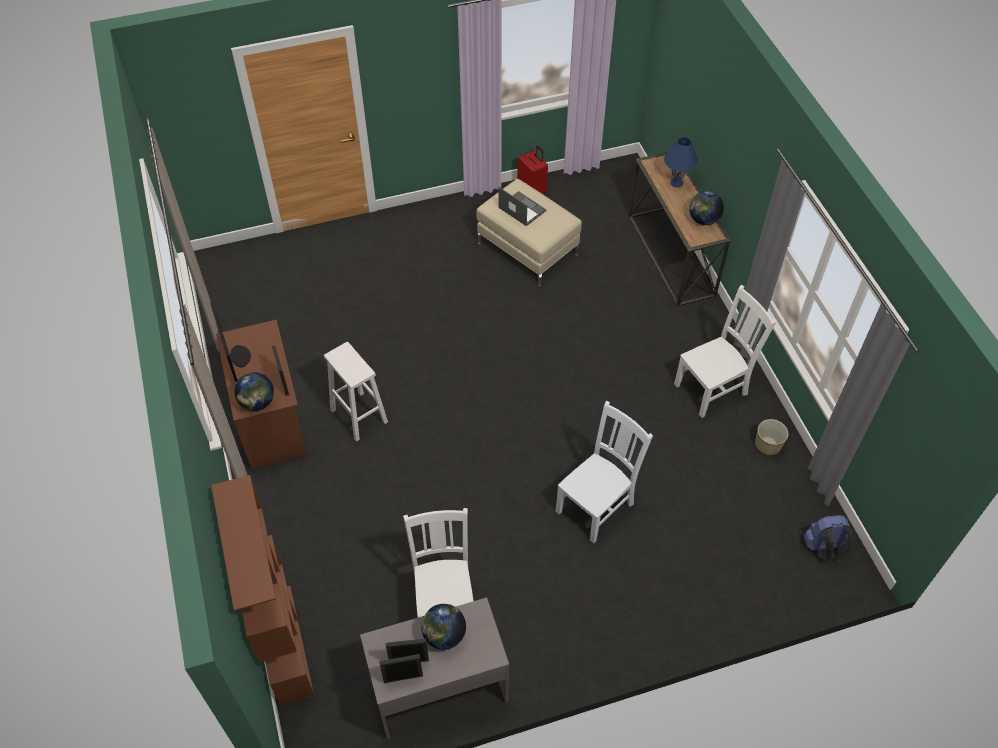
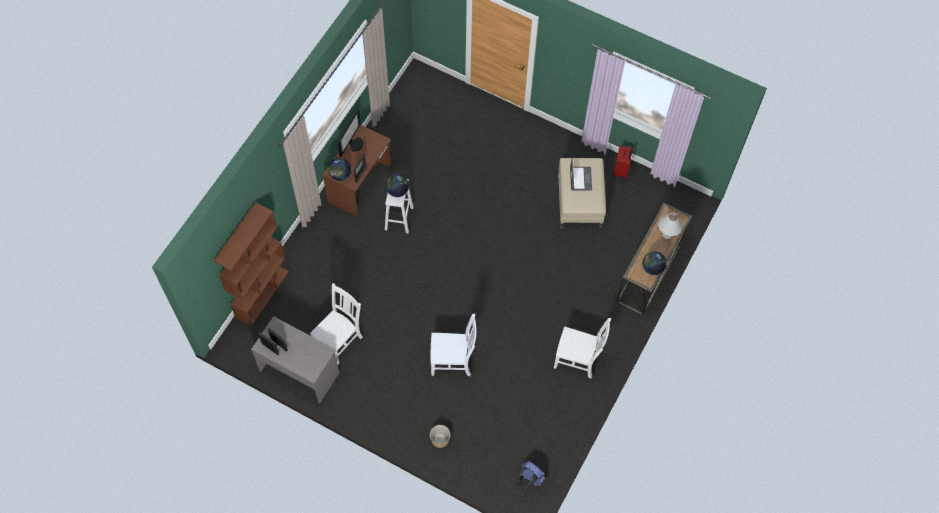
camera: 45 degrees right, 10 degrees up
globe [421,604,466,650] -> globe moved to [386,174,409,197]
blue table lamp [664,137,698,187] -> white table lamp [658,213,683,239]
planter [755,419,788,455] -> planter moved to [430,425,450,448]

